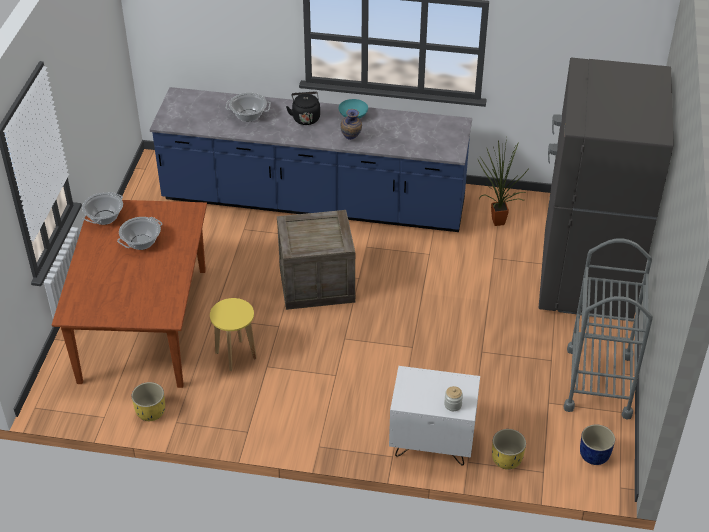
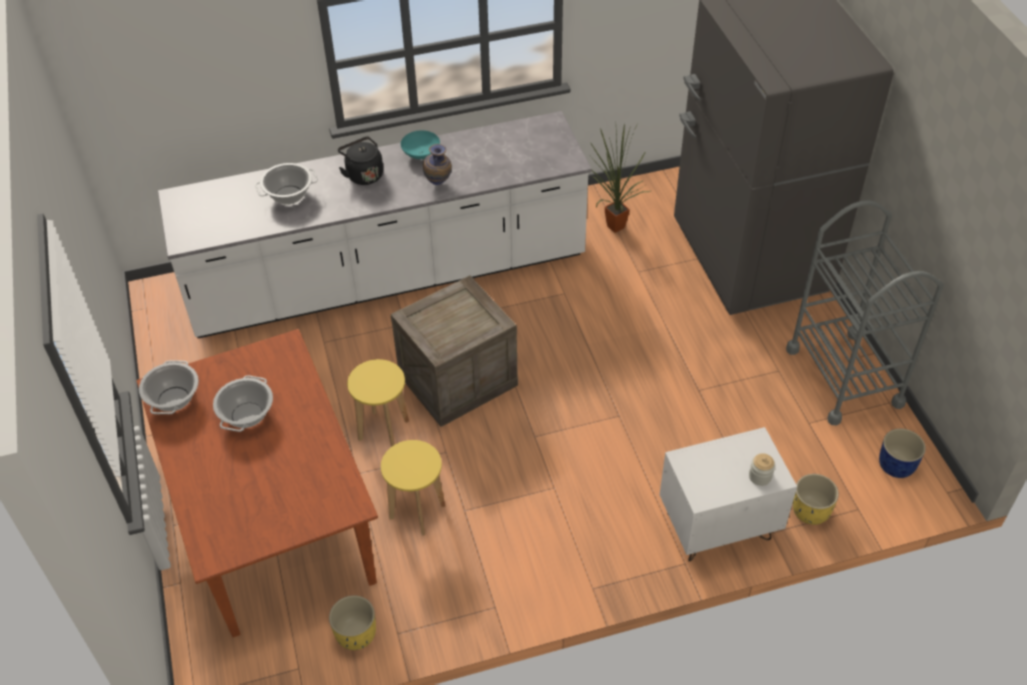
camera: 25 degrees left, 5 degrees up
blue counter [150,87,472,232] -> white counter [158,111,592,338]
none -> yellow stool [347,359,409,447]

